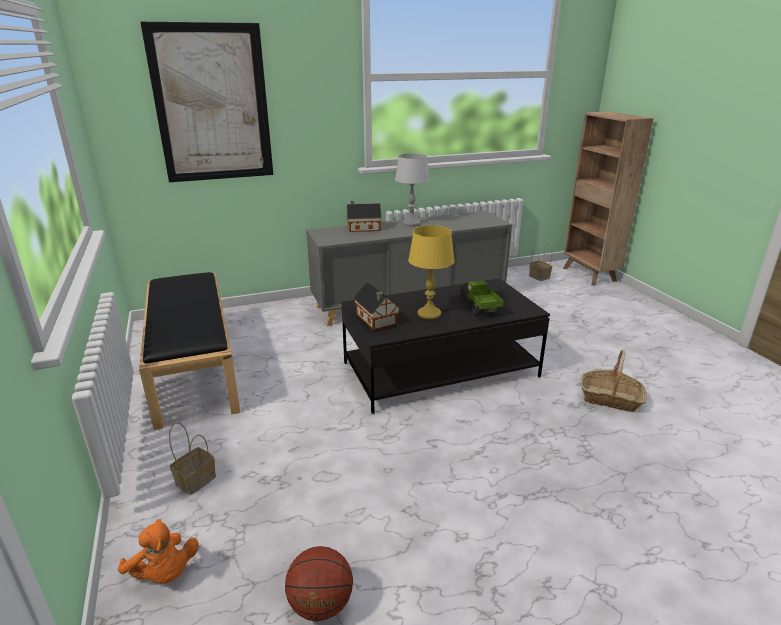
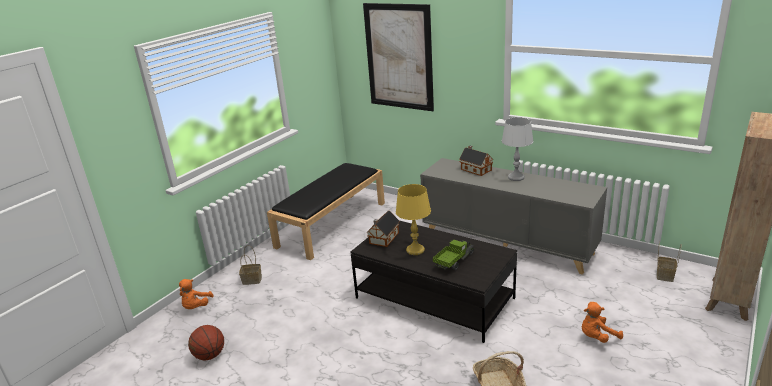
camera: 55 degrees right, 0 degrees up
none -> orange plush toy [582,302,623,343]

